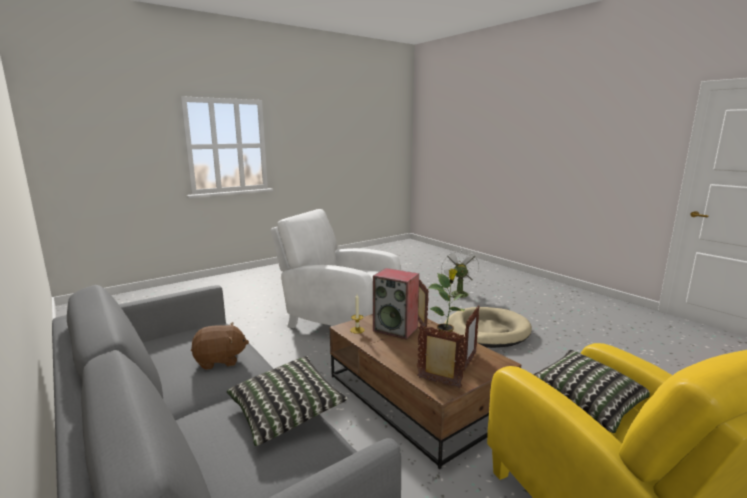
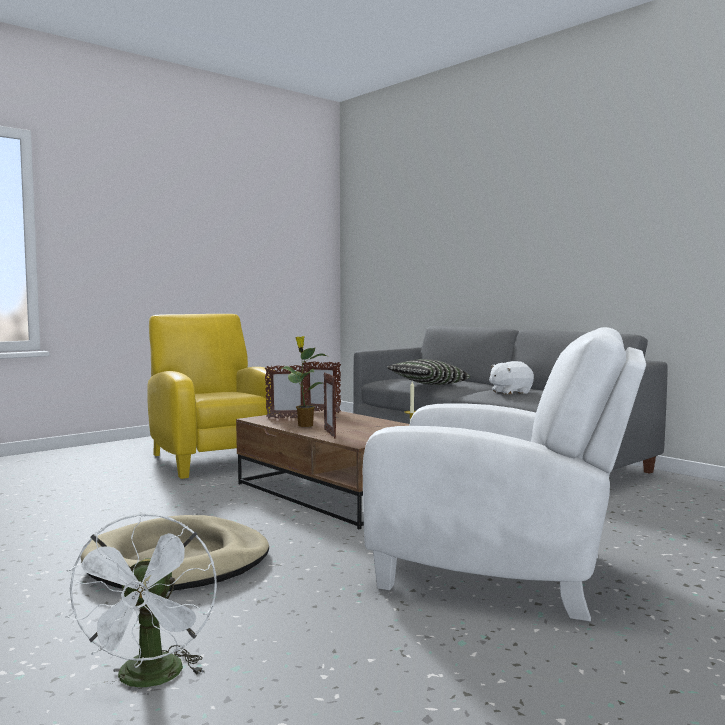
camera: 175 degrees right, 10 degrees down
brown plush toy [191,322,249,370] -> white plush toy [489,361,534,395]
speaker [373,268,419,339] -> none
picture frame [463,305,479,371] -> picture frame turned 120 degrees counterclockwise [265,365,309,419]
pillow [533,350,650,433] -> none

